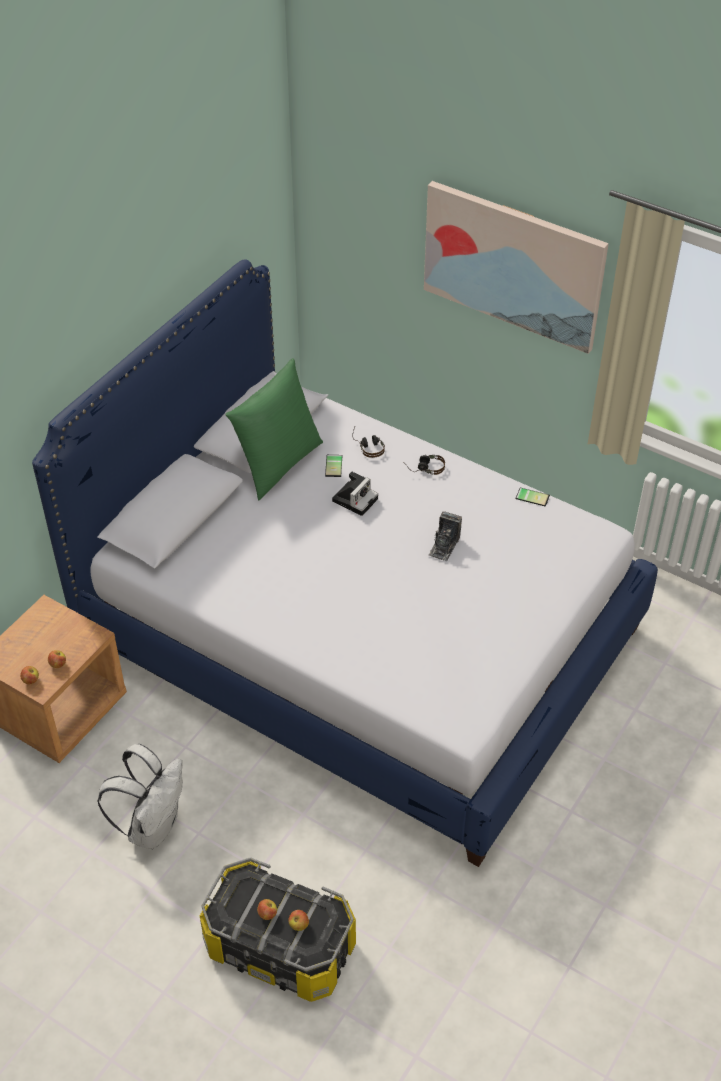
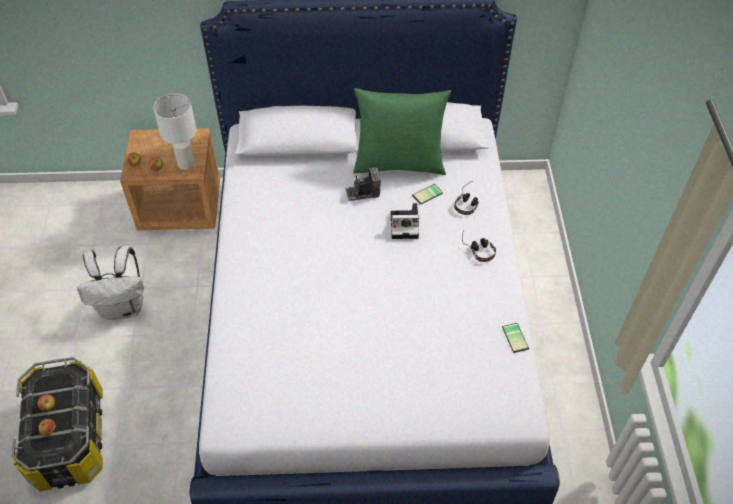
camera: 55 degrees right, 5 degrees up
picture [424,181,609,354] -> none
camera [428,511,462,561] -> camera moved to [346,167,381,201]
none -> white table lamp [153,93,197,170]

